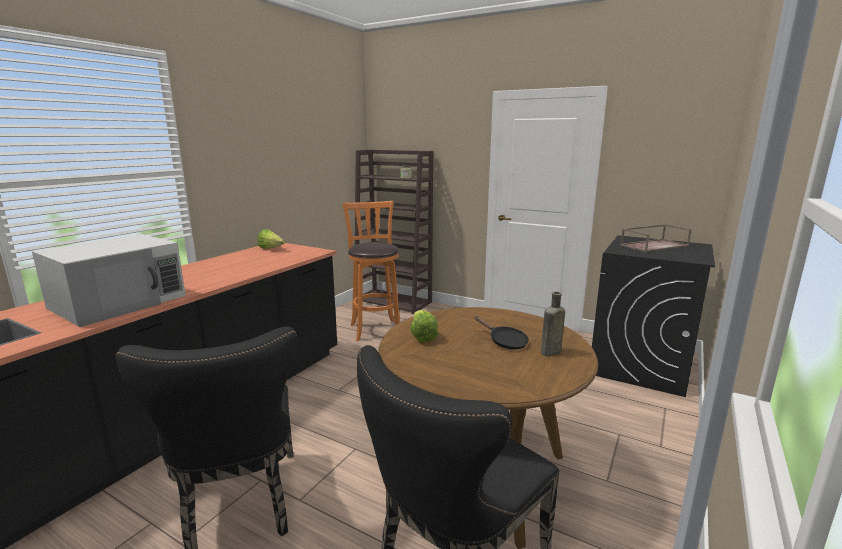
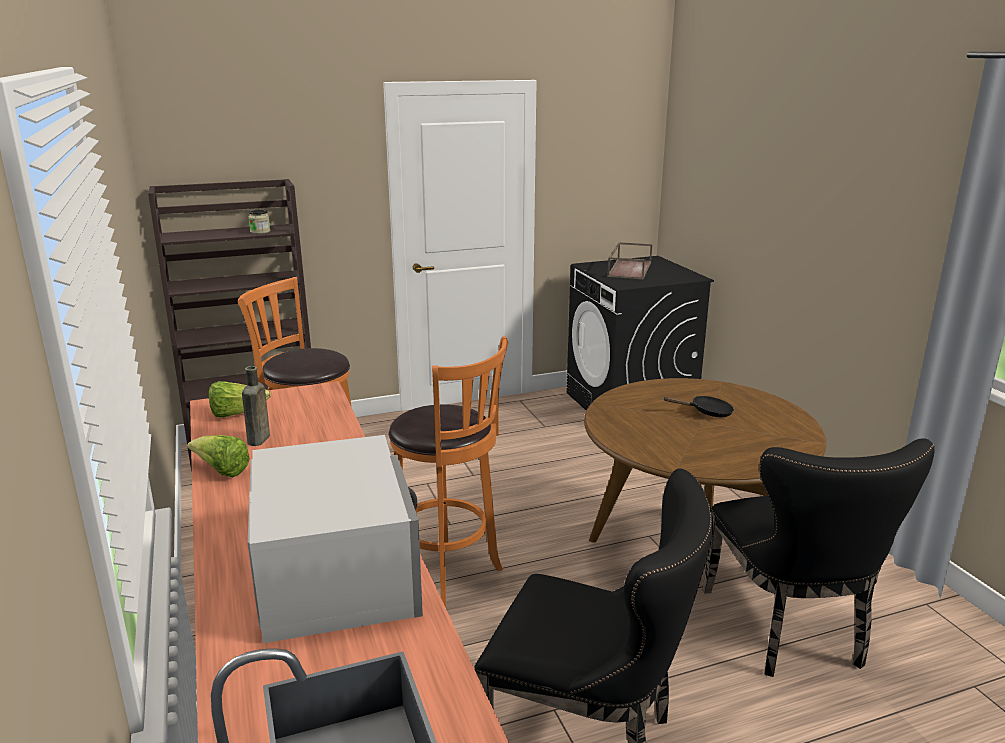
camera: 50 degrees left, 5 degrees up
lettuce [410,310,438,343] -> lettuce moved to [187,435,250,477]
brown bottle [541,292,565,357] -> brown bottle moved to [242,366,270,446]
none -> orange stool [389,336,508,608]

